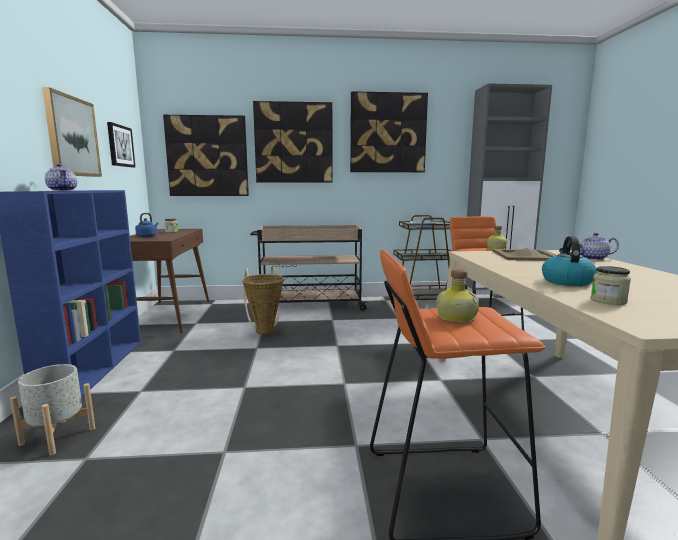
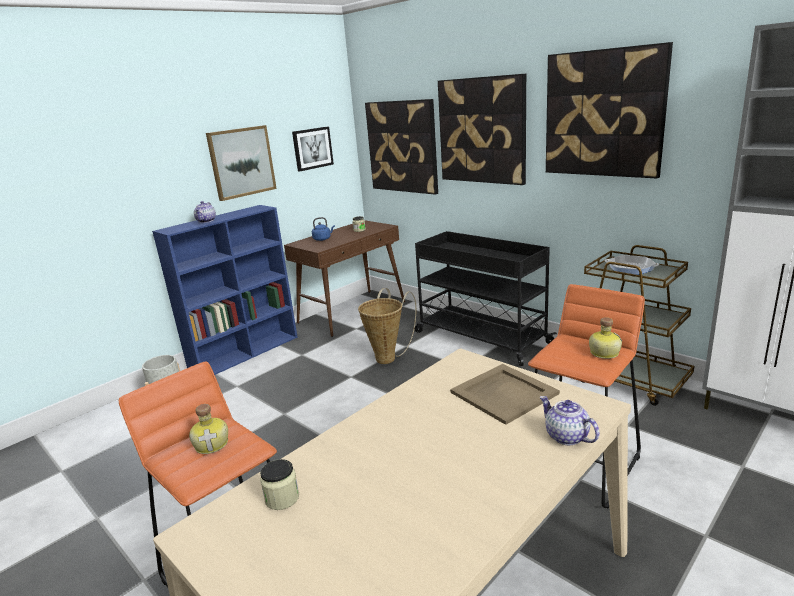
camera: 50 degrees right, 10 degrees up
beige cart [250,225,367,311] -> black cart [415,231,557,366]
kettle [542,236,597,286] -> none

